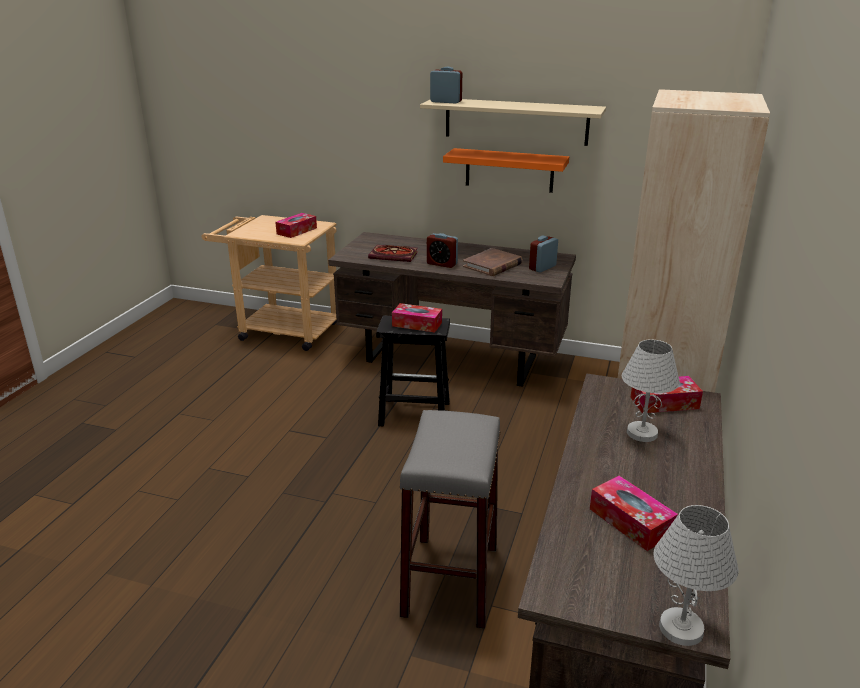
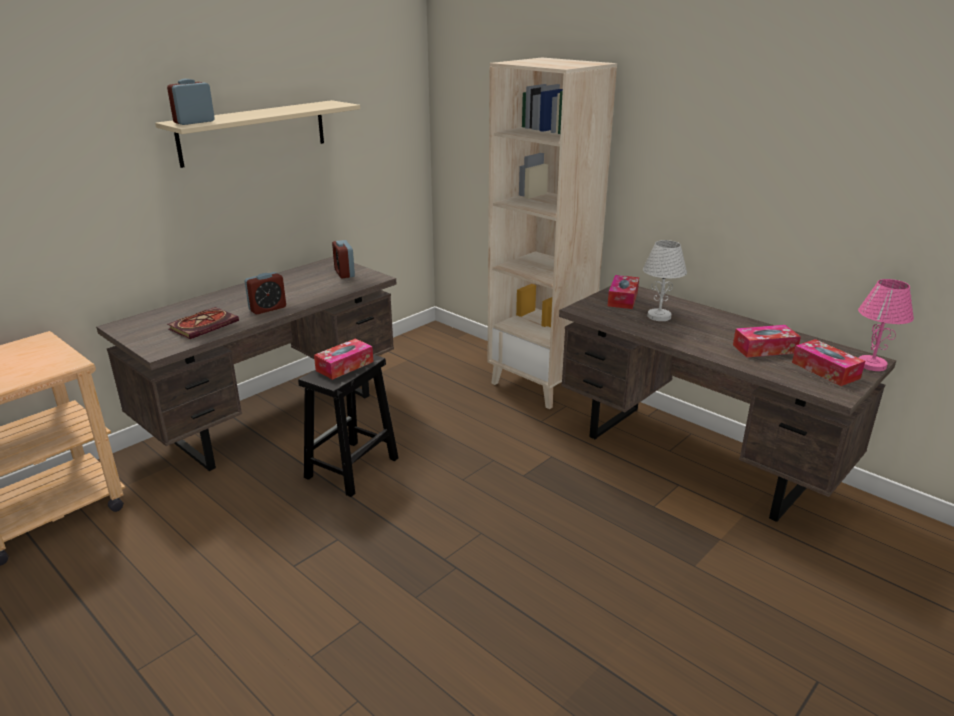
camera: 65 degrees left, 0 degrees up
tissue box [275,213,317,238] -> tissue box moved to [792,339,865,386]
grey stool [399,410,501,629] -> none
orange shelf [443,148,569,193] -> none
brown book [463,248,523,276] -> none
white table lamp [654,505,738,646] -> pink table lamp [858,279,914,371]

